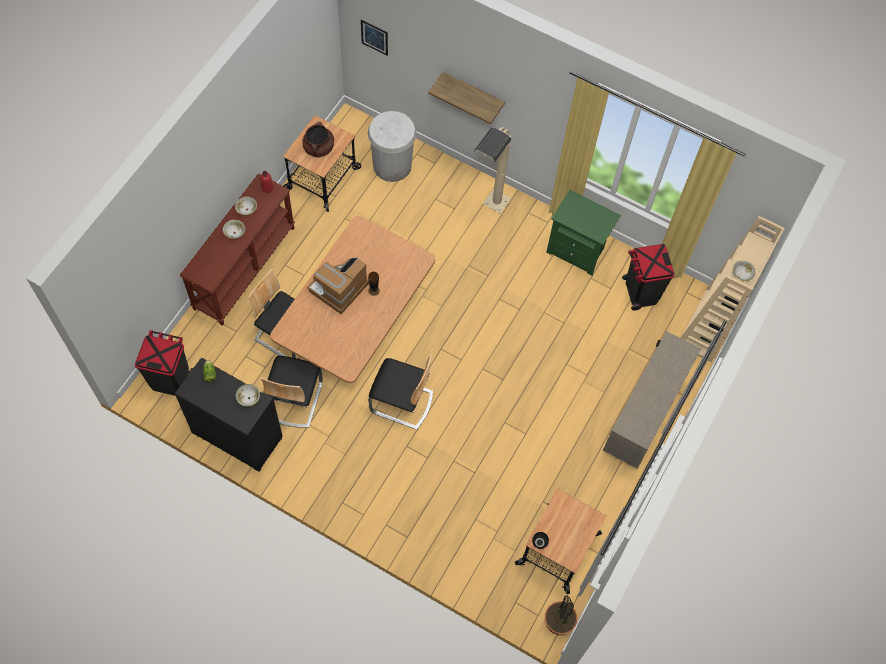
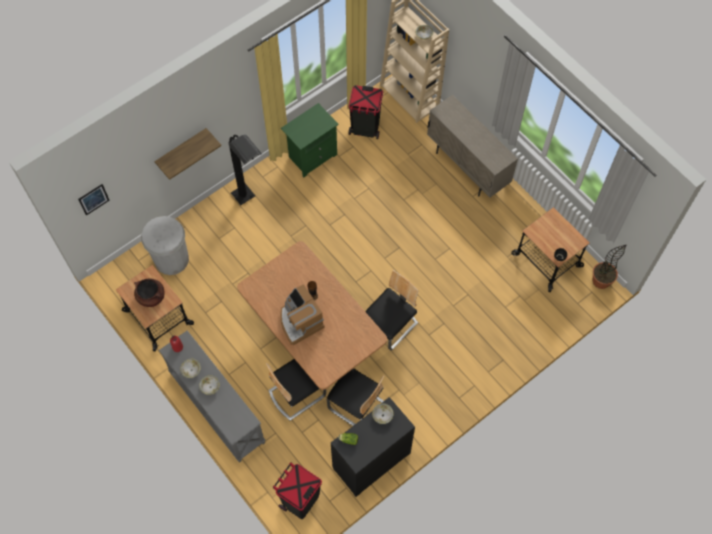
camera: 65 degrees left, 0 degrees up
brown console table [180,173,295,326] -> grey console table [159,330,266,463]
beige floor lamp [474,127,512,214] -> black floor lamp [229,134,262,205]

